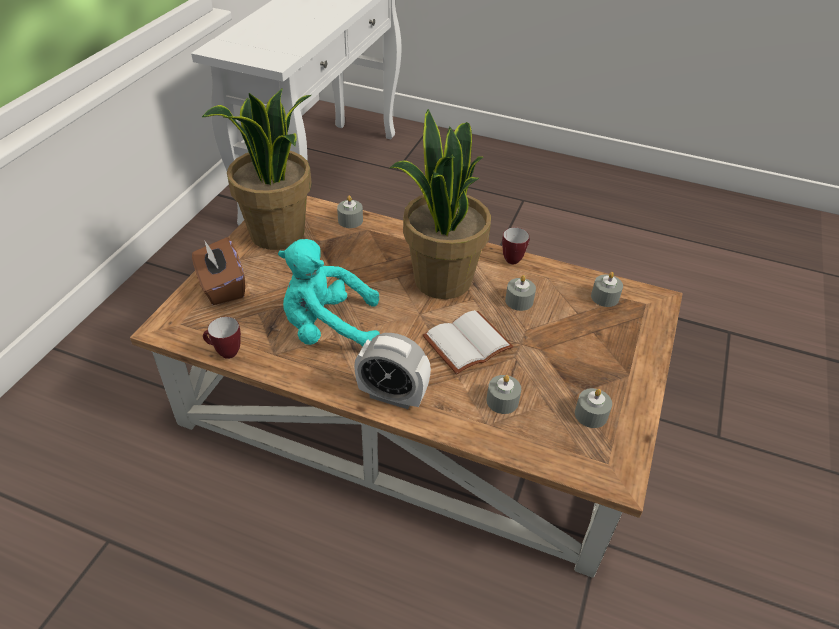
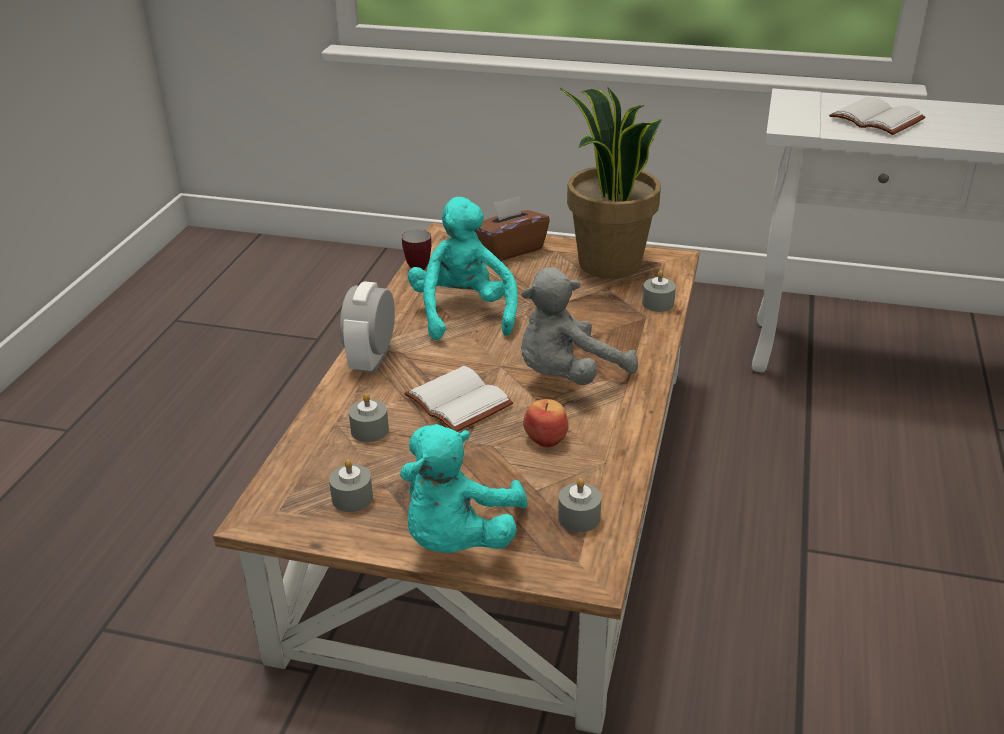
camera: 85 degrees right, 10 degrees down
potted plant [390,109,491,299] -> grey plush toy [521,267,638,385]
mug [502,228,530,265] -> none
grey candle [505,275,536,311] -> apple [523,399,569,448]
none -> turquoise plush toy [400,424,528,553]
none -> white book [829,97,926,135]

